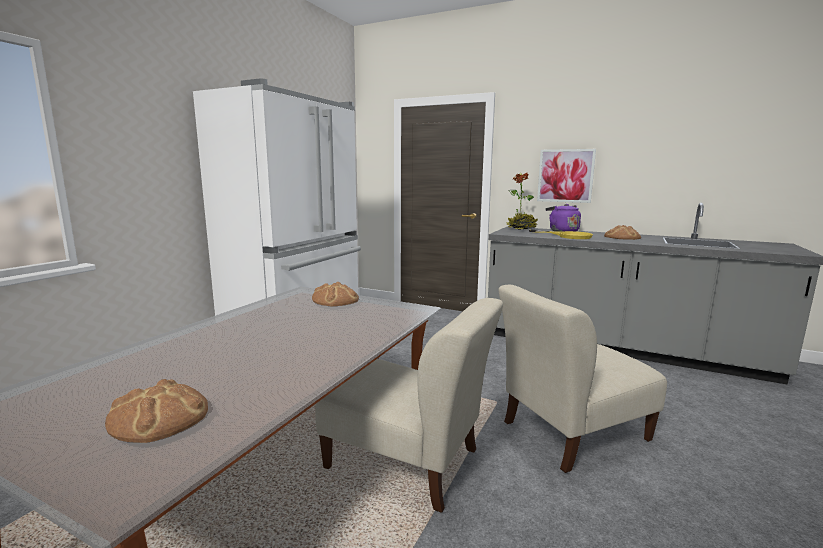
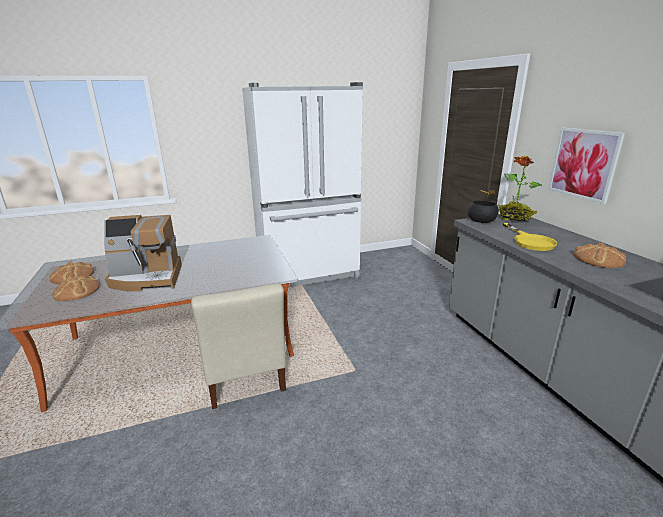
camera: 45 degrees right, 10 degrees up
bread [312,282,359,306] -> bread moved to [50,261,94,284]
beige chair [498,285,667,473] -> none
purple kettle [546,204,581,232] -> none
none -> coffee machine [104,215,182,291]
none -> black bowl [467,200,499,223]

